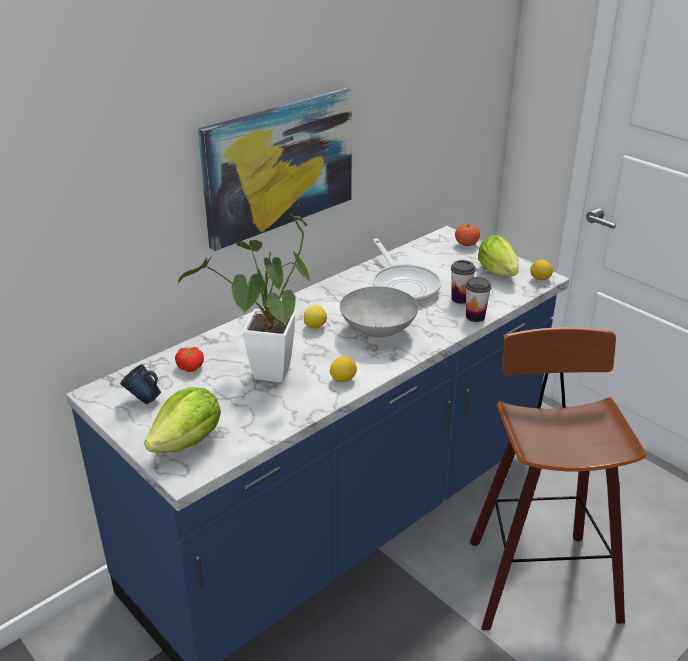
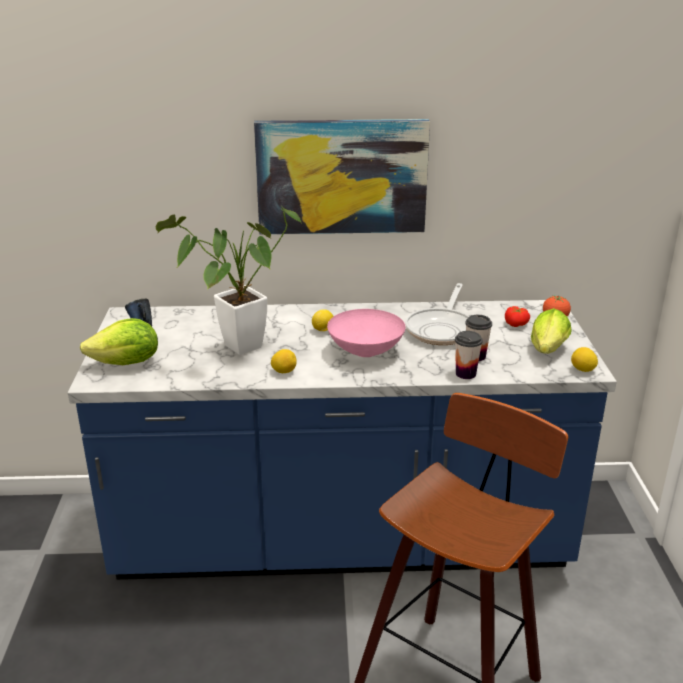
camera: 40 degrees right, 5 degrees down
tomato [175,347,204,372] -> tomato moved to [505,306,530,327]
grey bowl [340,286,418,337] -> pink bowl [327,309,406,357]

